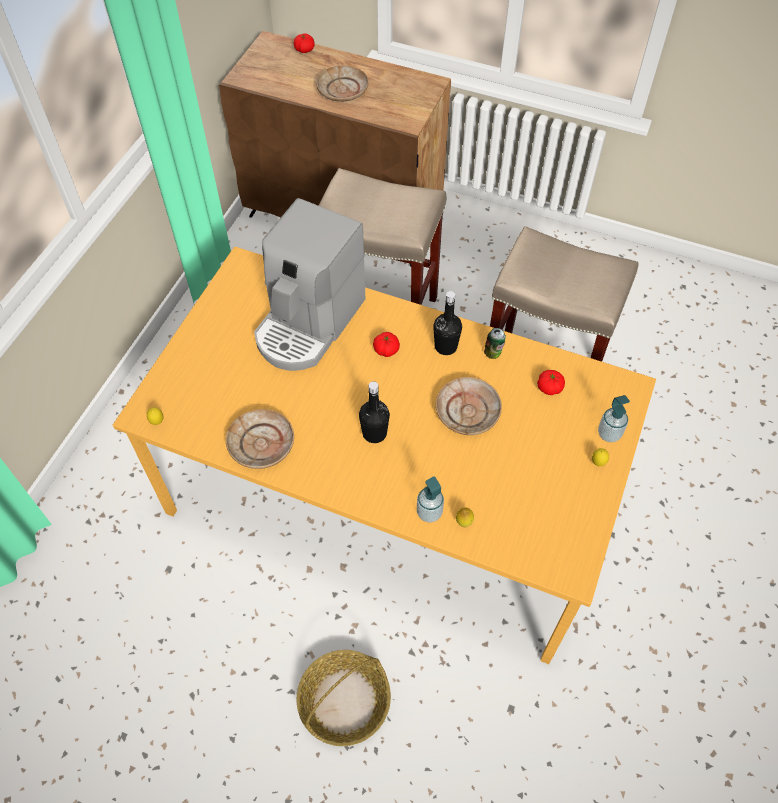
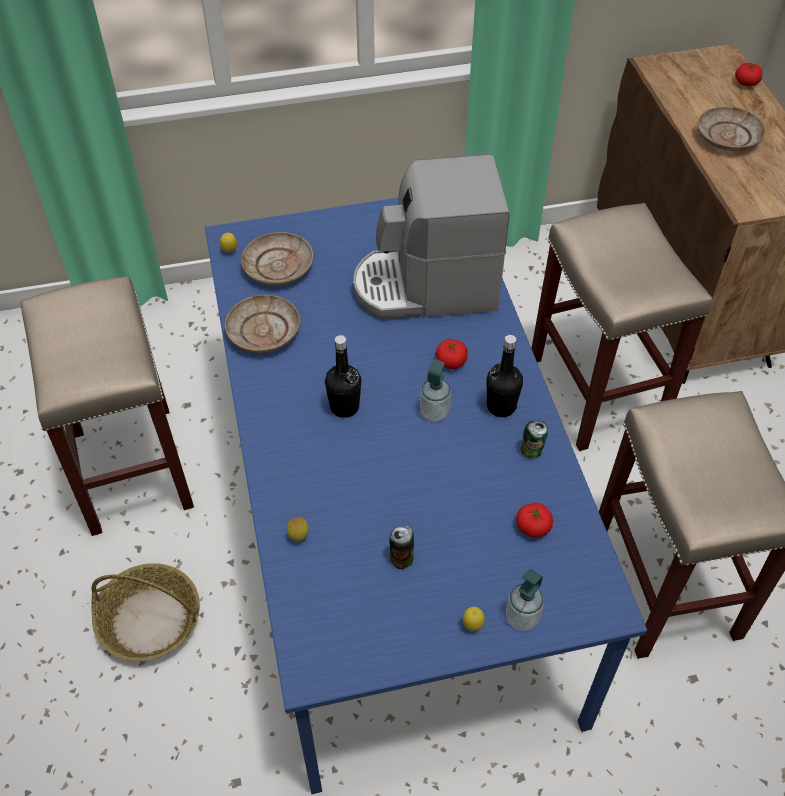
camera: 55 degrees right, 5 degrees down
orange dining table [113,247,656,664] -> blue dining table [205,198,647,794]
soap dispenser [417,476,444,522] -> soap dispenser moved to [420,359,451,421]
beige plate [436,377,502,435] -> beige plate moved to [241,232,314,286]
none -> beige stool [20,276,194,536]
none -> can [389,526,414,569]

